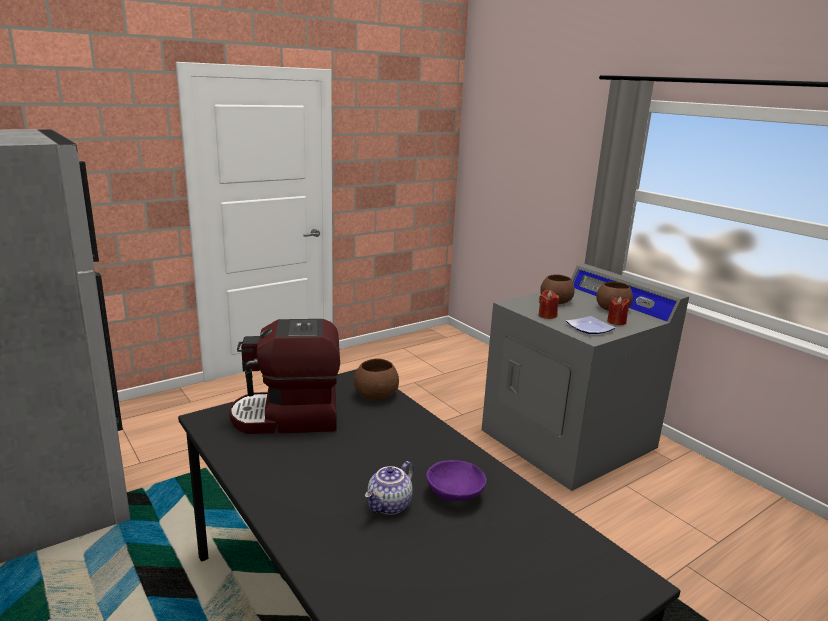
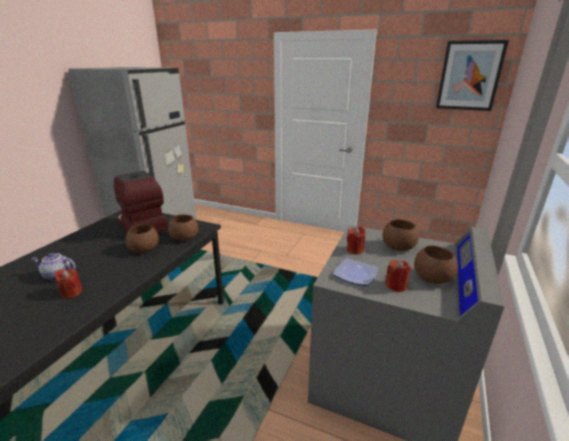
camera: 60 degrees right, 5 degrees up
purple bowl [426,460,487,501] -> red candle [54,269,82,299]
none -> brown bowl [125,224,159,253]
none -> picture [436,40,509,111]

